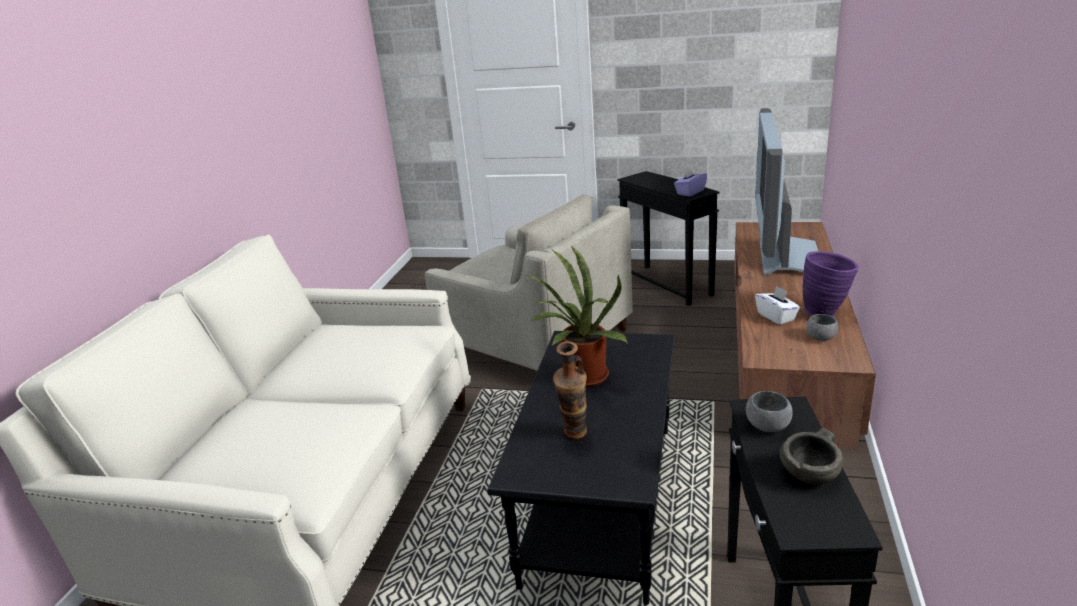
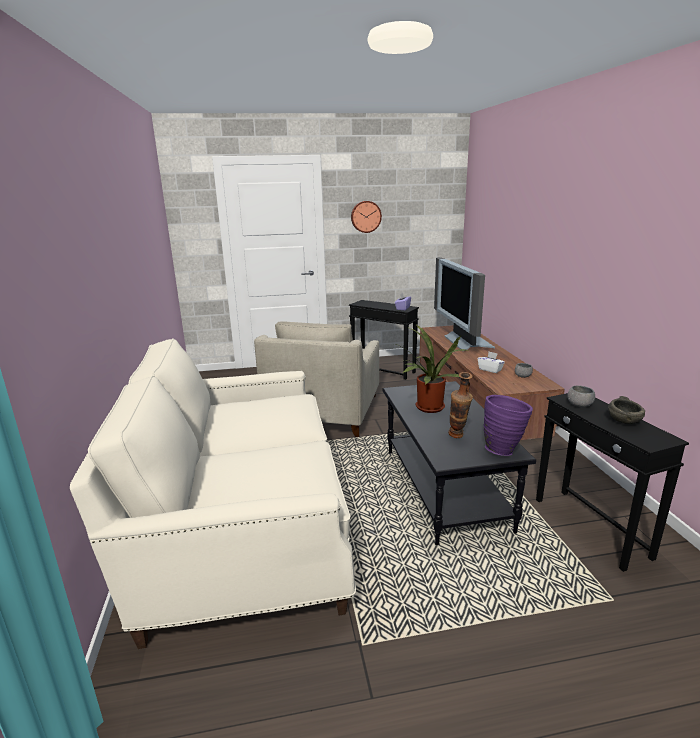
camera: 25 degrees left, 5 degrees down
beige armchair [425,194,633,371] -> beige armchair turned 90 degrees clockwise [254,322,379,437]
purple vase [802,251,859,317] -> purple vase moved to [484,395,533,456]
none -> wall clock [351,201,382,233]

